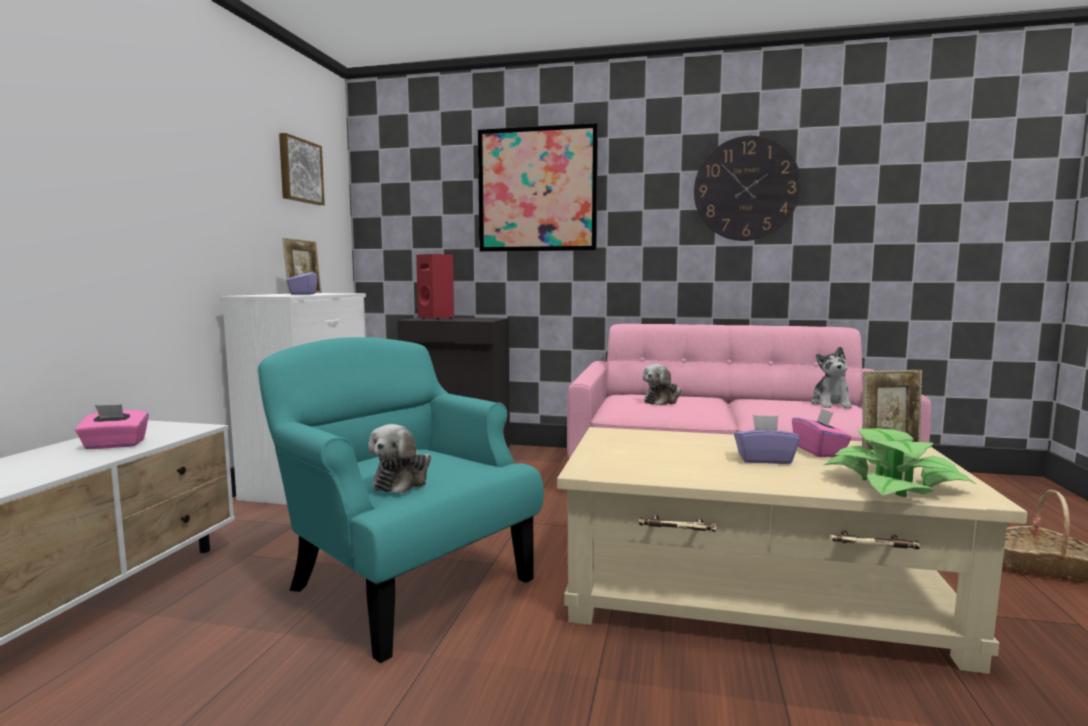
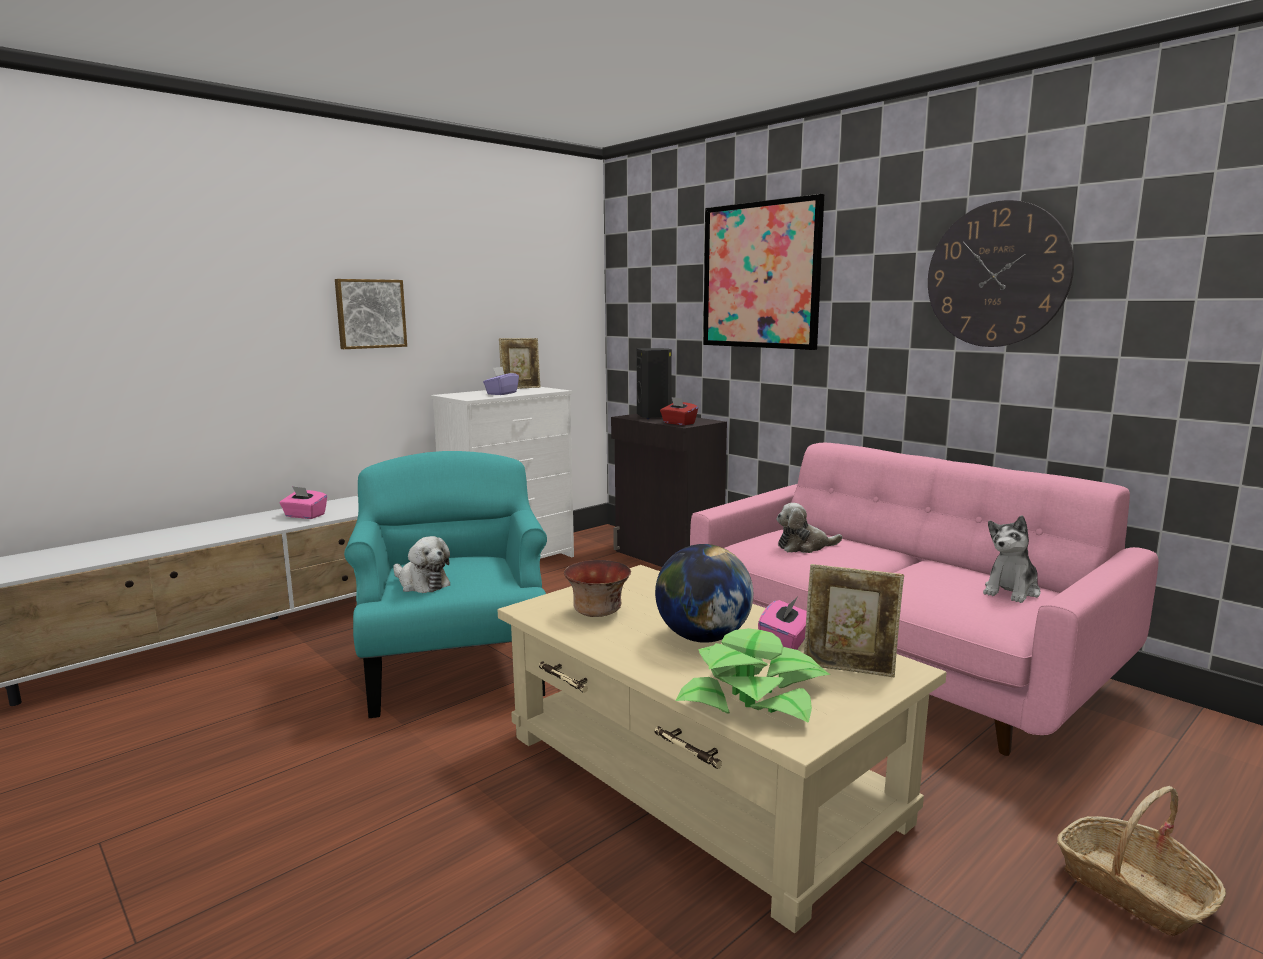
camera: 35 degrees right, 5 degrees up
picture [279,133,325,205] -> picture moved to [335,279,407,349]
plush toy [368,424,431,494] -> plush toy turned 105 degrees counterclockwise [393,536,450,593]
red speaker [416,254,454,320] -> black speaker [637,348,672,419]
purple tissue box [734,415,800,464] -> globe [655,544,753,643]
none -> bowl [564,560,631,617]
none -> red tissue box [660,397,698,425]

